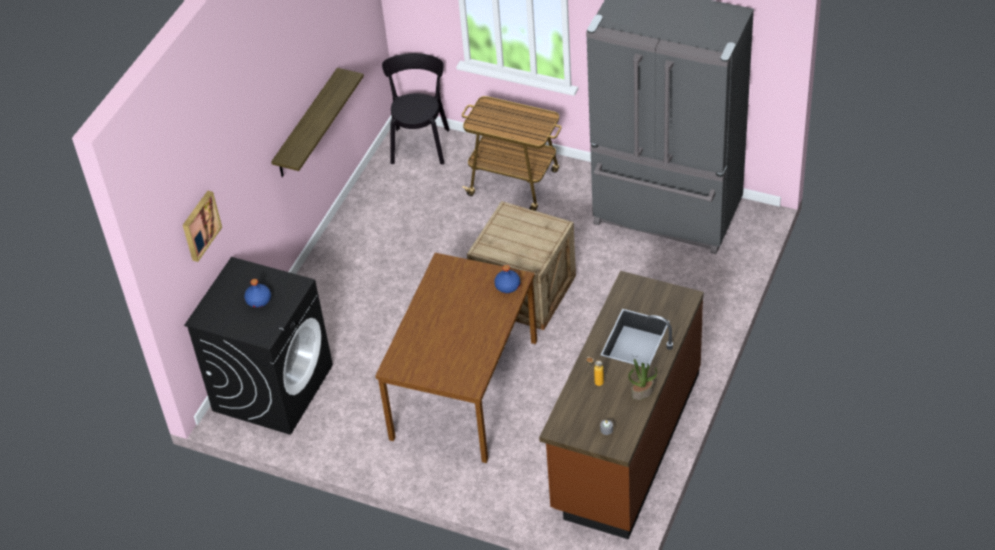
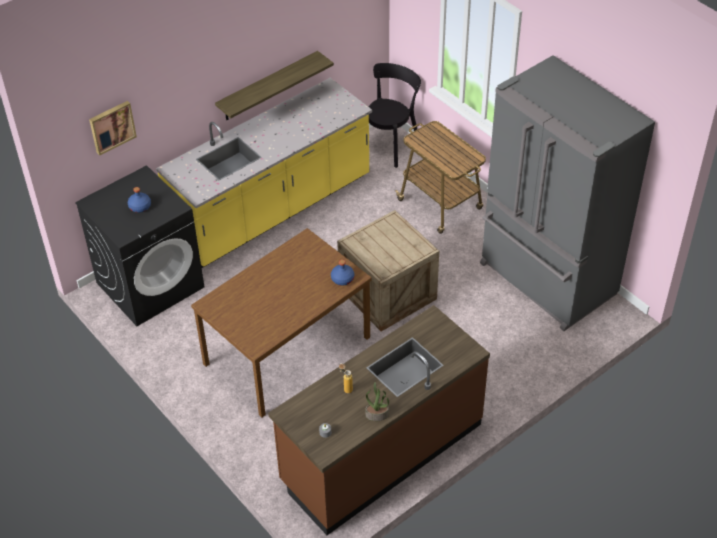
camera: 25 degrees right, 0 degrees up
none -> yellow counter [156,78,372,268]

